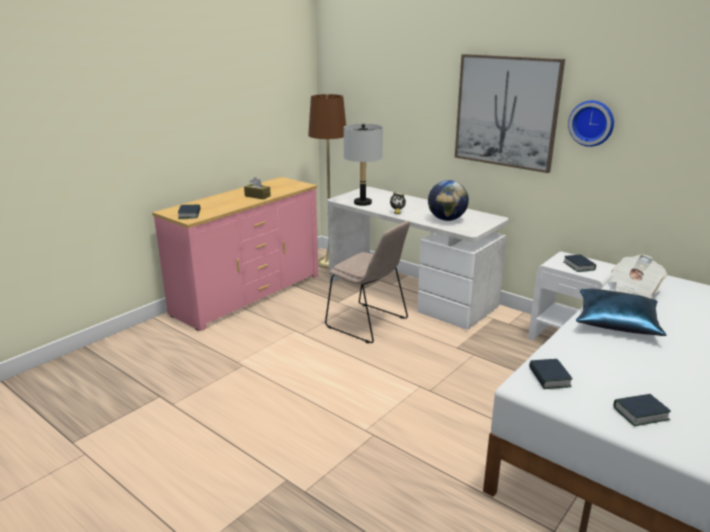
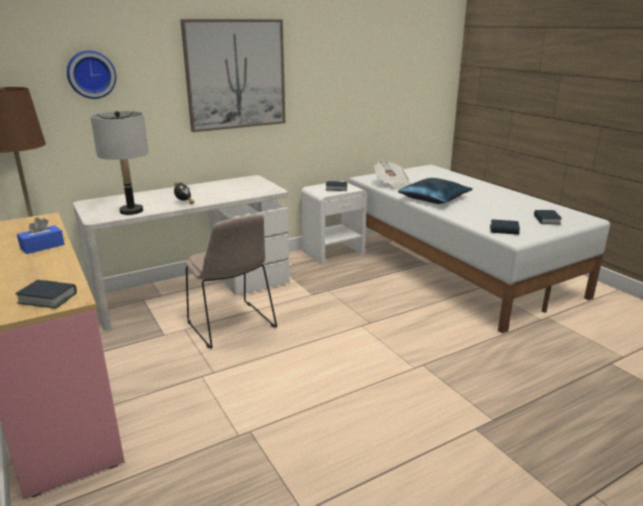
camera: 70 degrees left, 0 degrees up
brown tissue box [244,177,271,200] -> blue tissue box [17,217,65,254]
beige chair [325,221,410,343] -> beige chair turned 90 degrees clockwise [185,214,277,349]
globe [428,180,469,221] -> none
wall clock [568,100,614,147] -> wall clock moved to [67,50,116,99]

